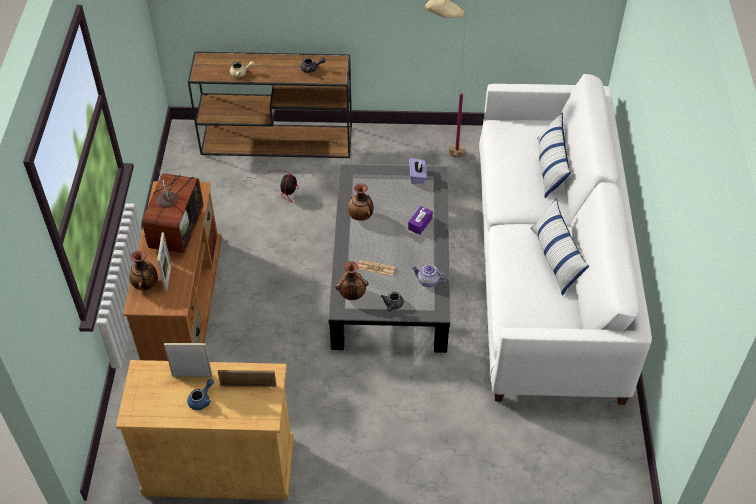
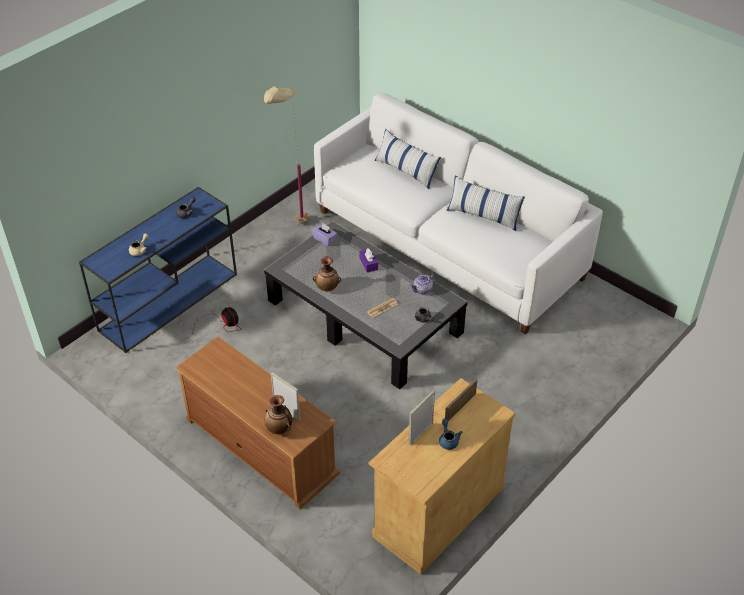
camera: 50 degrees left, 5 degrees down
television [142,158,203,253] -> none
brown console table [188,51,352,158] -> blue console table [79,187,237,353]
vase [335,261,369,300] -> none

